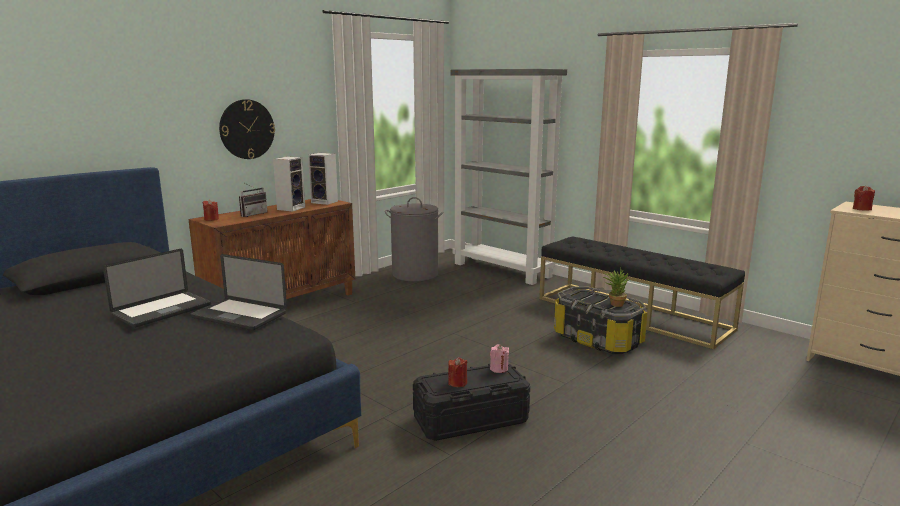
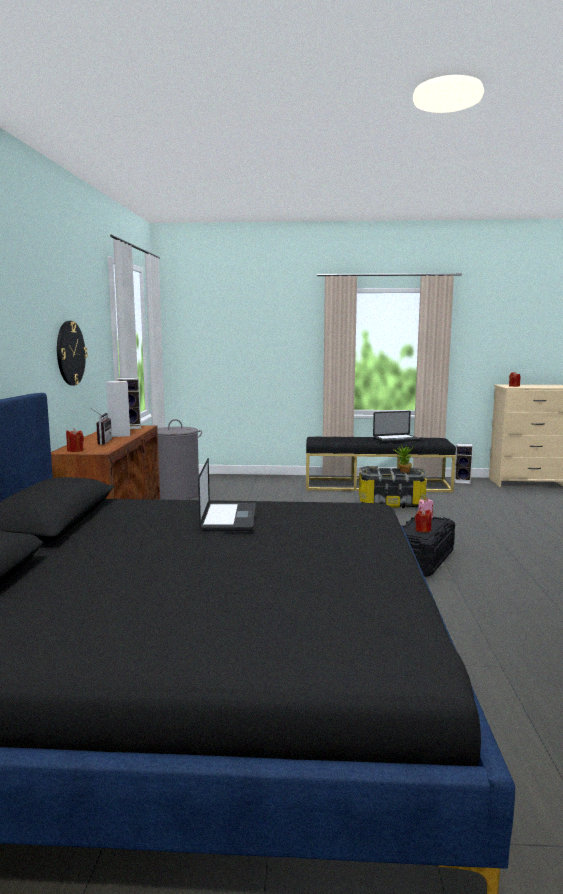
camera: 40 degrees left, 5 degrees down
laptop [190,254,287,330] -> laptop moved to [373,411,421,443]
grey bookcase [451,69,567,285] -> none
none -> speaker [454,443,473,484]

